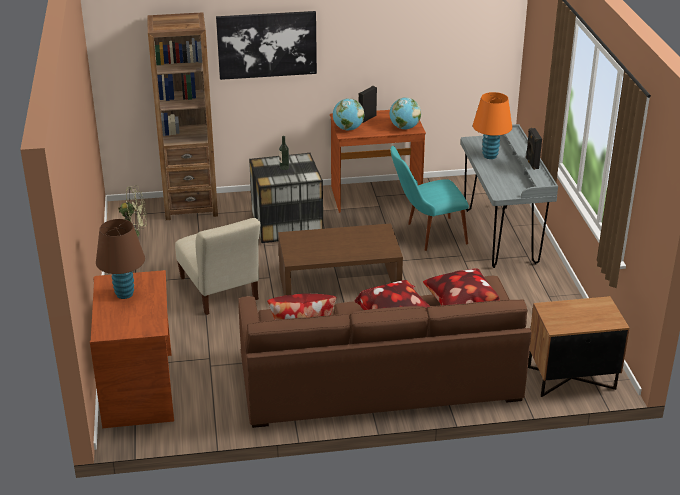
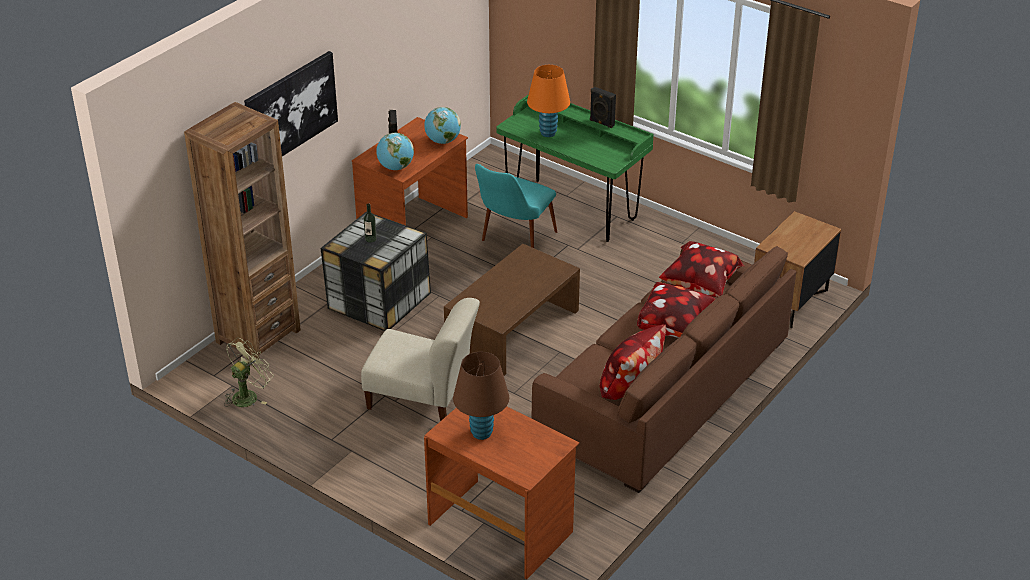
camera: 45 degrees left, 5 degrees up
grey desk [460,124,558,268] -> green desk [496,94,654,242]

